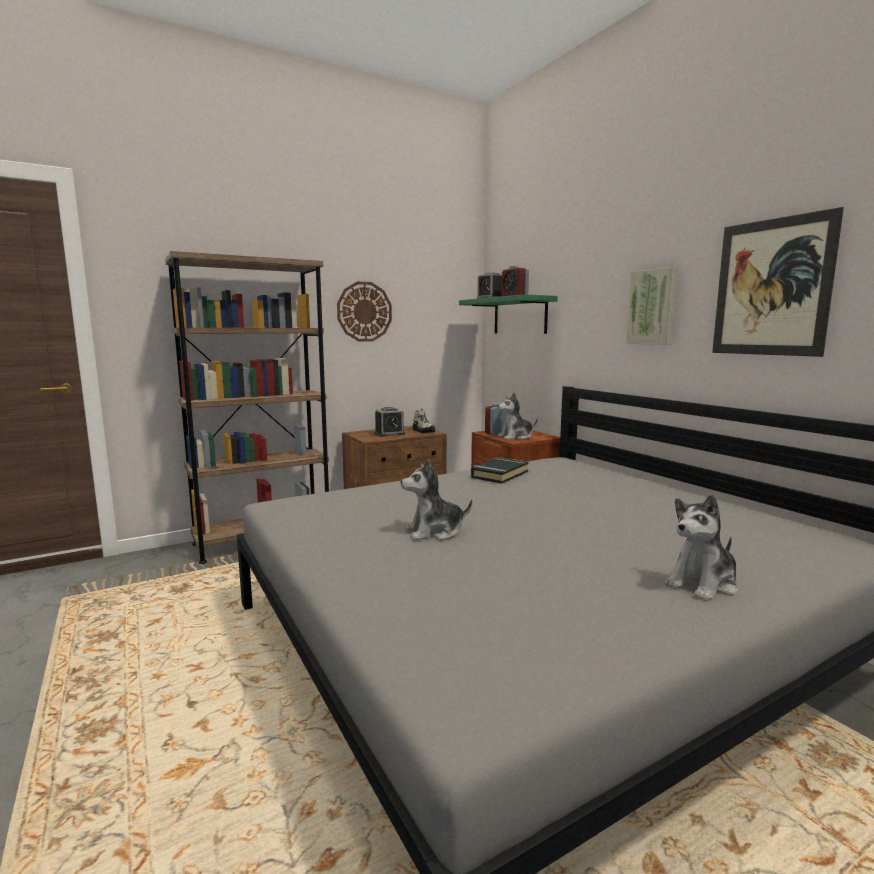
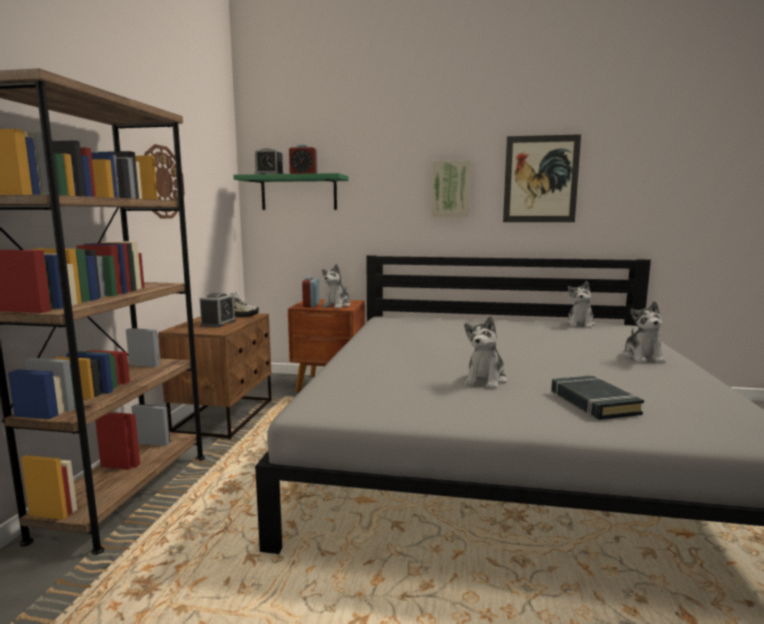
camera: 50 degrees left, 0 degrees up
black book [471,457,529,484] -> black book moved to [551,375,644,420]
none -> plush toy [565,281,596,328]

